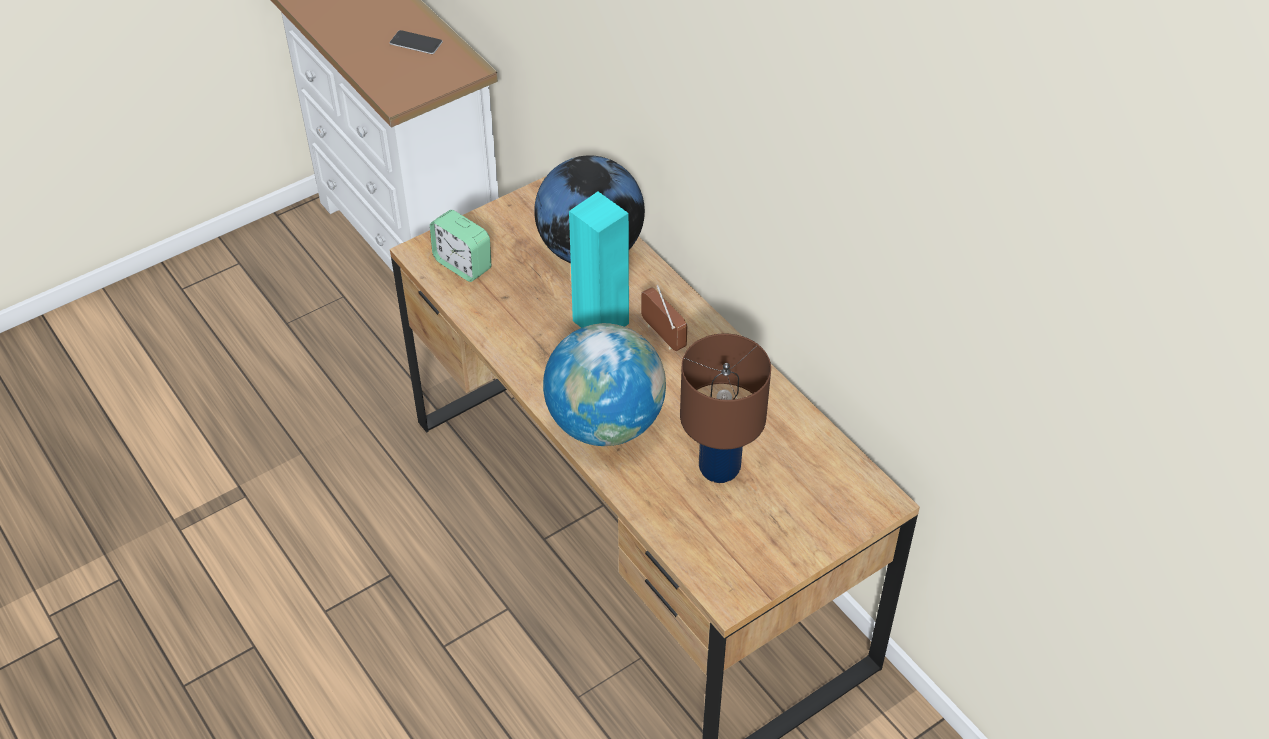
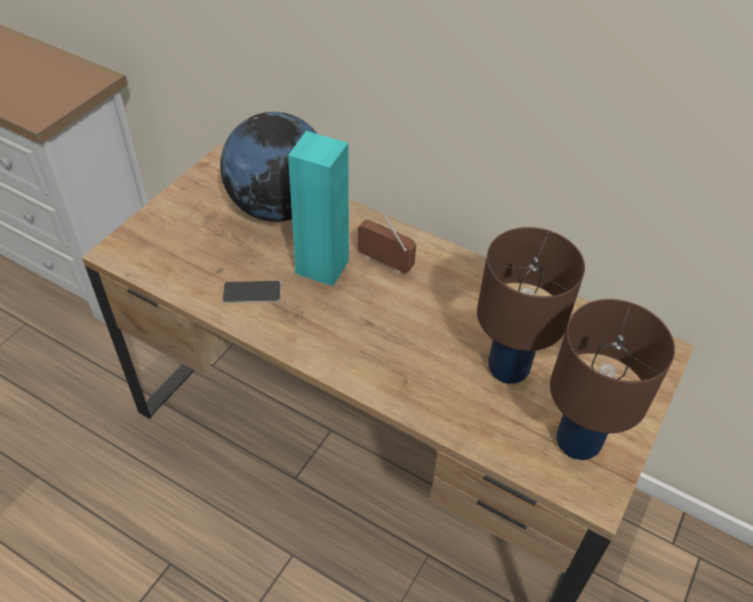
camera: 25 degrees left, 0 degrees up
phone [389,30,443,54] -> phone moved to [222,281,281,303]
alarm clock [430,210,491,282] -> none
globe [543,323,666,446] -> none
none -> brown table lamp [550,299,675,460]

